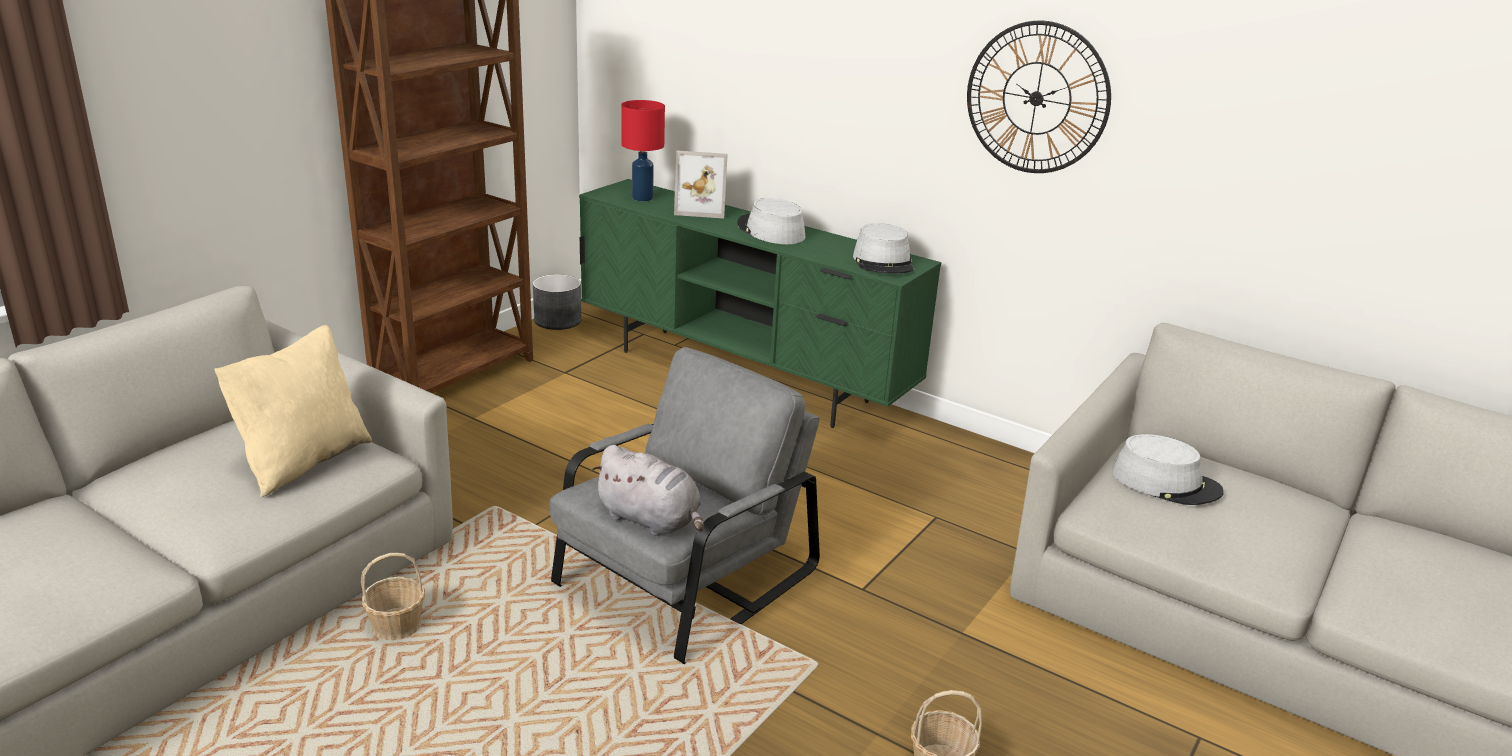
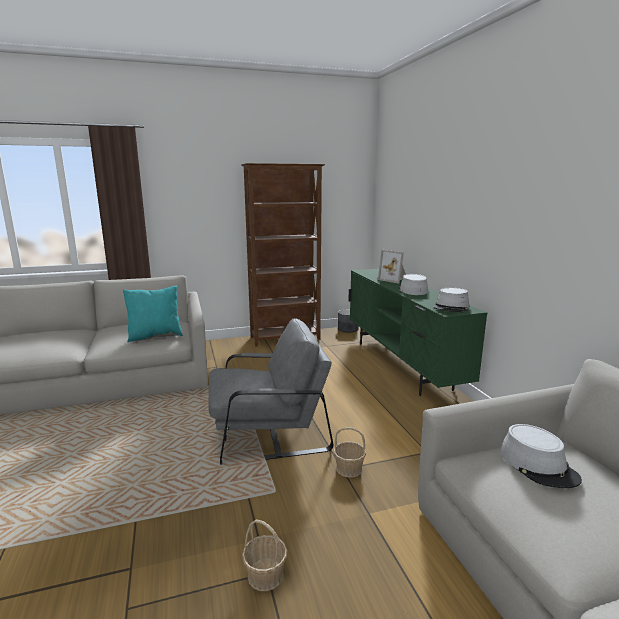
camera: 40 degrees right, 10 degrees down
beige pillow [214,325,372,497] -> turquoise pillow [123,286,183,342]
basket [361,553,425,641] -> basket moved to [334,427,366,477]
grey plush toy [591,445,704,536] -> none
red table lamp [621,100,665,201] -> none
wall clock [967,21,1111,173] -> none

